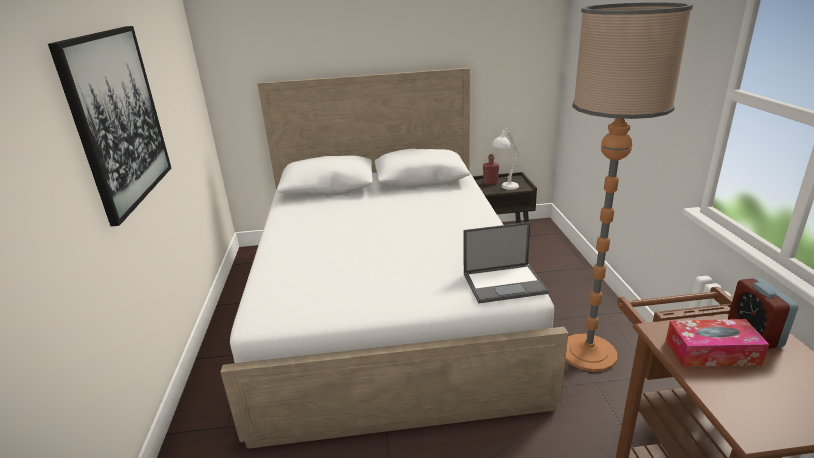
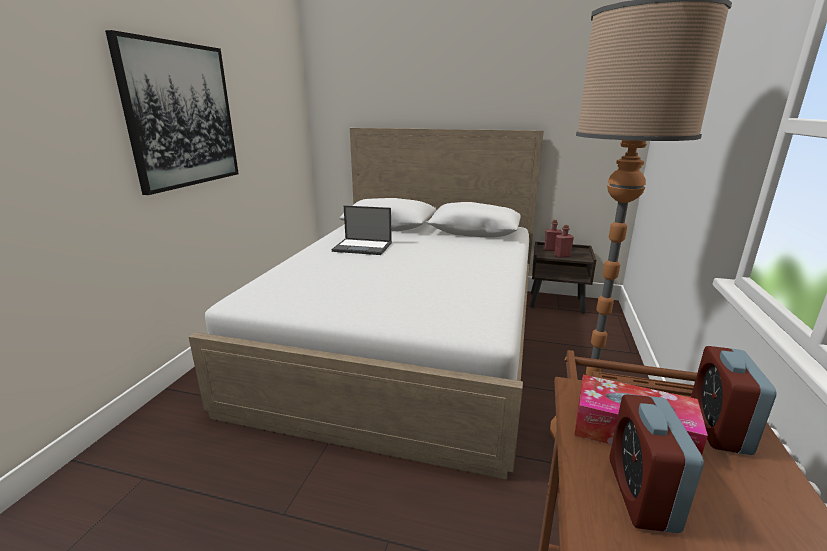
camera: 20 degrees right, 5 degrees down
laptop [464,222,549,304] -> laptop moved to [332,206,392,255]
white table lamp [492,128,519,190] -> red bottle [554,225,574,258]
none -> alarm clock [610,394,704,533]

